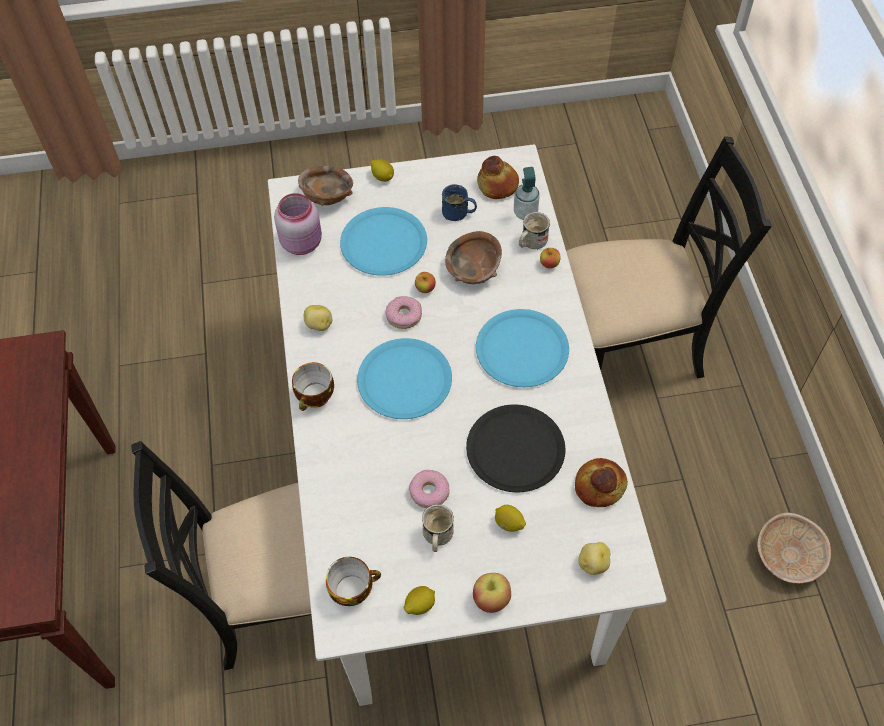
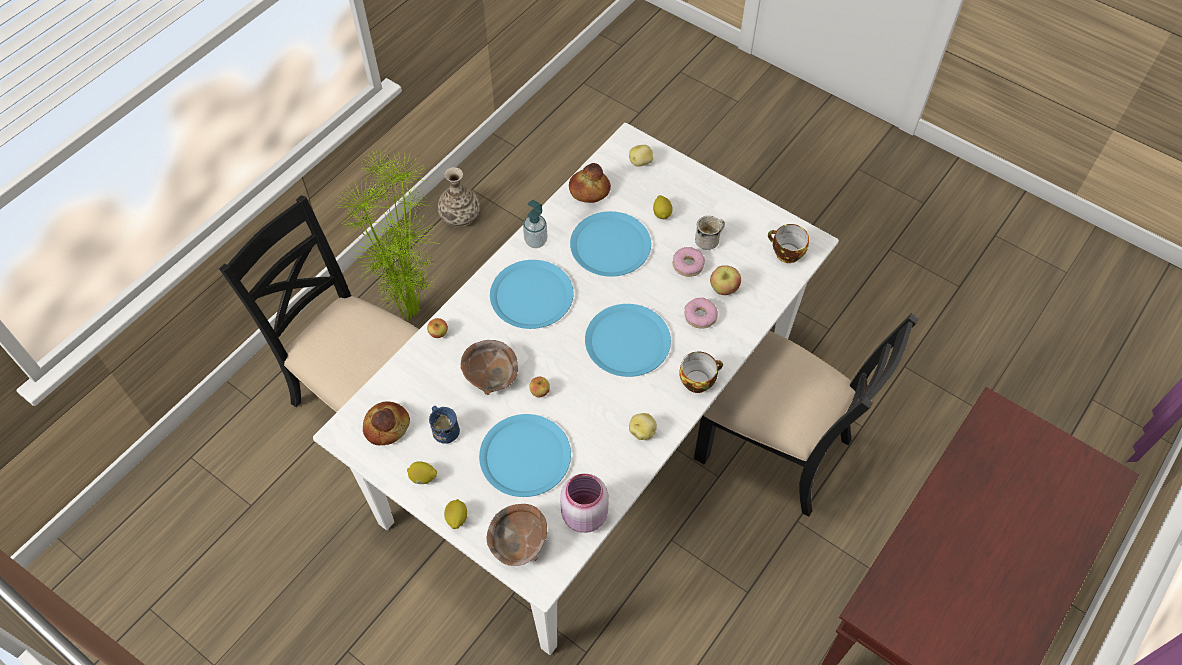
camera: 135 degrees left, 0 degrees up
donut [386,296,422,329] -> donut moved to [684,298,718,329]
lemon [404,586,435,615] -> lemon moved to [407,461,437,484]
black plate [466,405,565,492] -> blue plate [570,211,651,277]
apple [473,573,511,613] -> apple moved to [710,265,741,295]
soap dispenser [514,167,540,220] -> soap dispenser moved to [523,200,547,248]
white mug [519,212,550,250] -> none
beige bowl [757,513,831,583] -> vase [437,167,480,226]
none -> potted plant [336,150,440,321]

